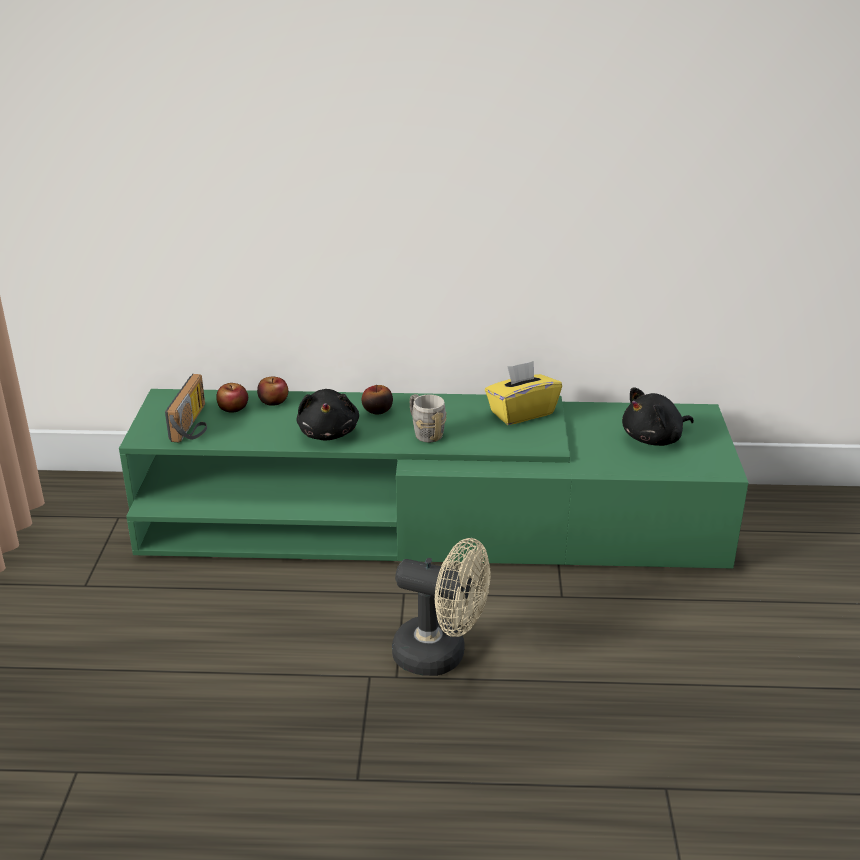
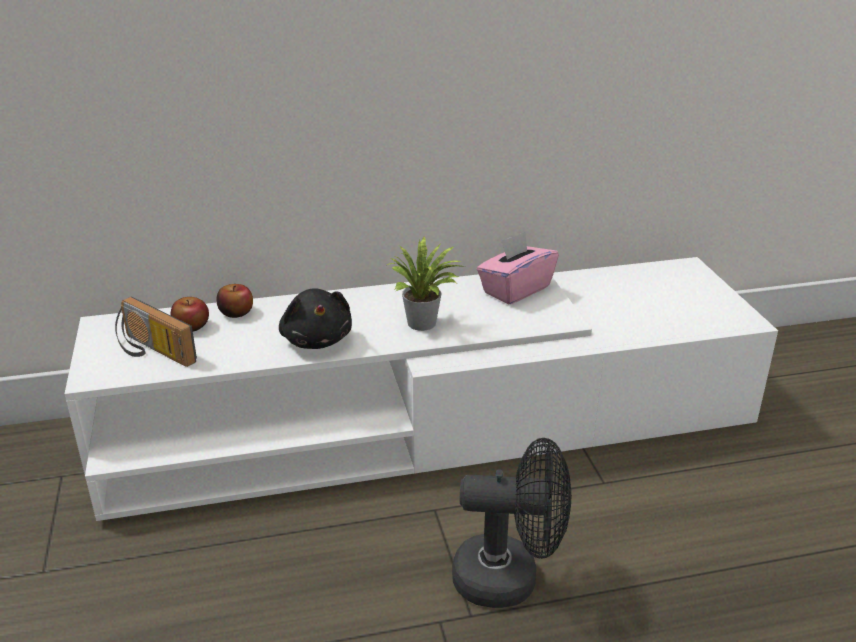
camera: 15 degrees left, 0 degrees up
green tv stand [119,389,749,569] -> white tv stand [65,257,778,521]
radio [165,374,207,442] -> radio turned 135 degrees clockwise [115,297,197,367]
apple [362,385,393,415] -> none
beige fan [392,538,491,676] -> black fan [452,438,572,608]
grey mug [410,394,447,443] -> potted plant [387,236,463,331]
yellow tissue box [485,361,562,425] -> pink tissue box [477,232,559,305]
black plush toy [622,387,694,446] -> none

